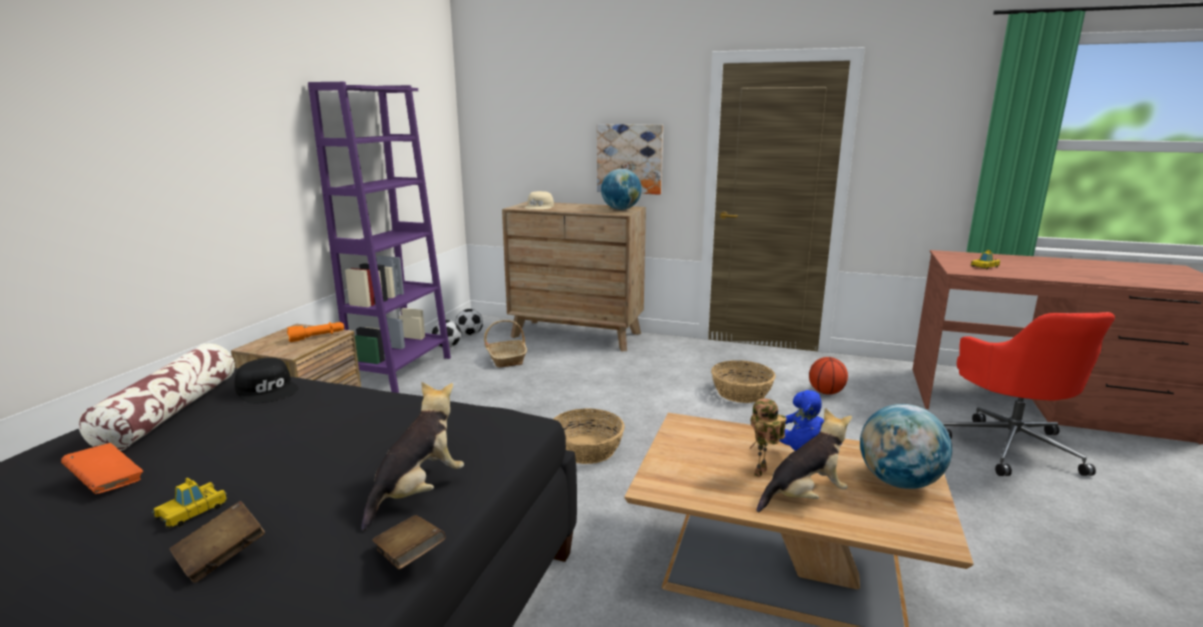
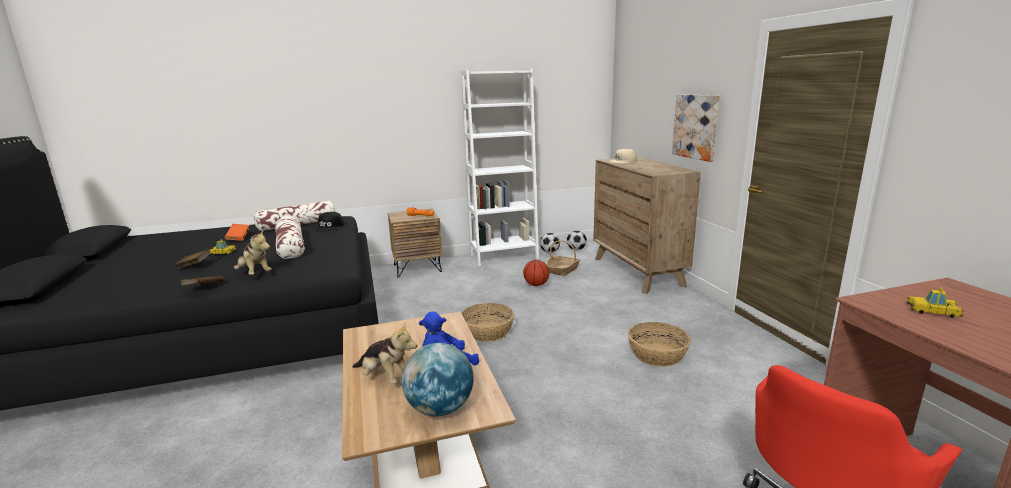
camera: 55 degrees right, 0 degrees up
purple bookcase [308,82,451,393] -> white bookcase [461,69,539,266]
plush toy [361,382,464,531] -> plush toy turned 45 degrees clockwise [234,230,272,275]
globe [601,169,642,210] -> none
toy robot [750,398,787,477] -> none
basketball [809,357,848,395] -> basketball moved to [523,260,549,286]
none -> pillow [275,216,305,259]

